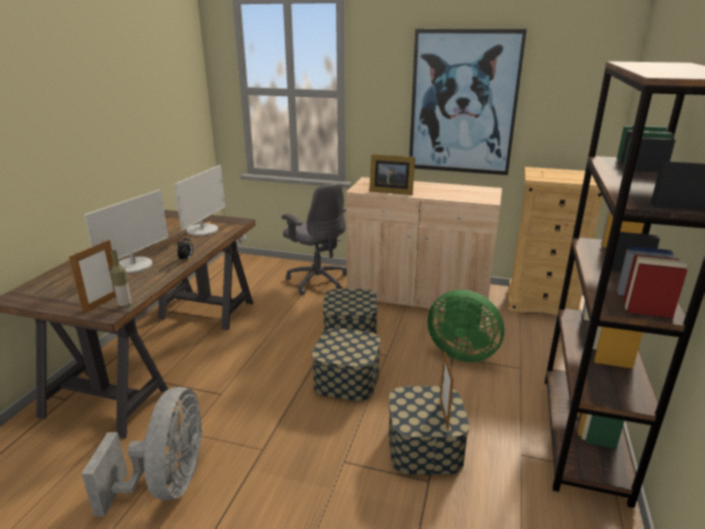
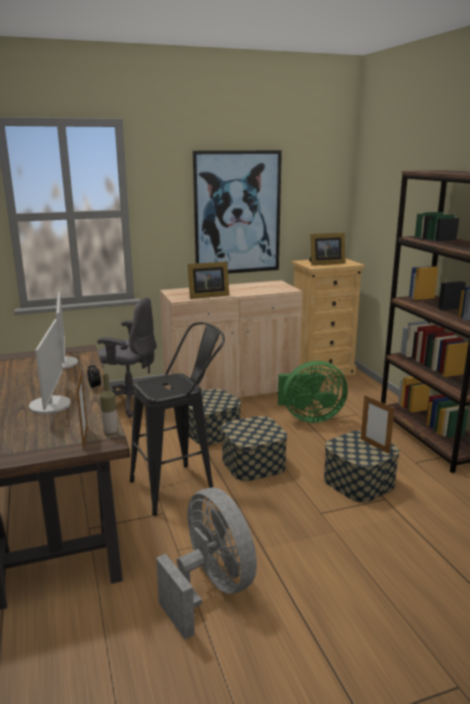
camera: 35 degrees left, 5 degrees down
none -> black stool [130,322,225,516]
none -> picture frame [310,233,345,265]

